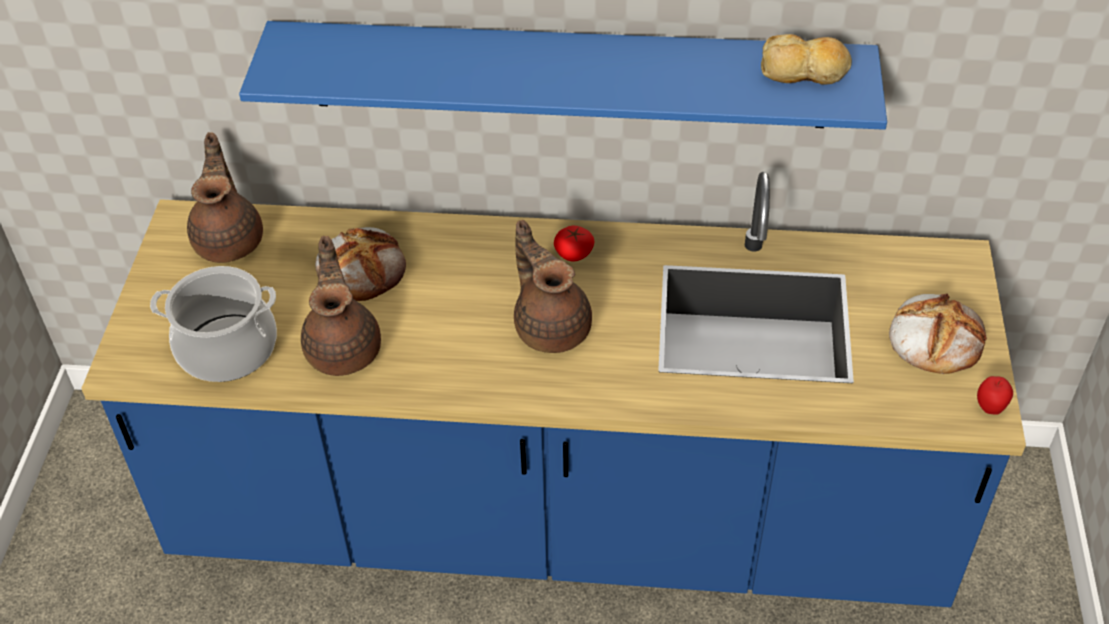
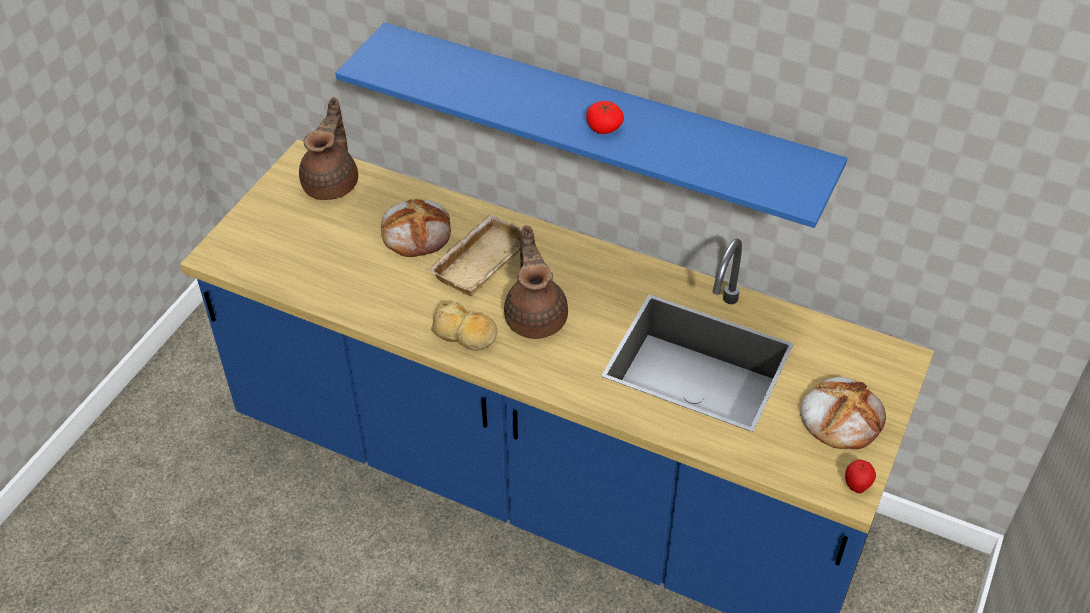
camera: 20 degrees right, 0 degrees up
cooking pot [150,266,277,382] -> none
brown teapot [301,236,381,376] -> none
tomato [554,226,594,261] -> tomato moved to [586,101,624,134]
bread [761,34,852,84] -> bread moved to [431,303,498,351]
none -> beige tray [428,214,522,296]

